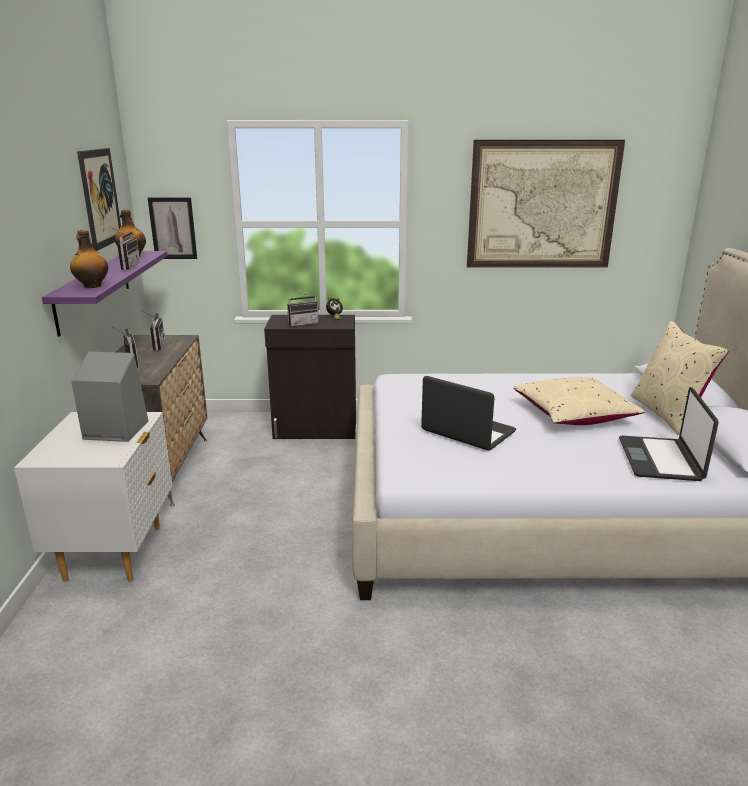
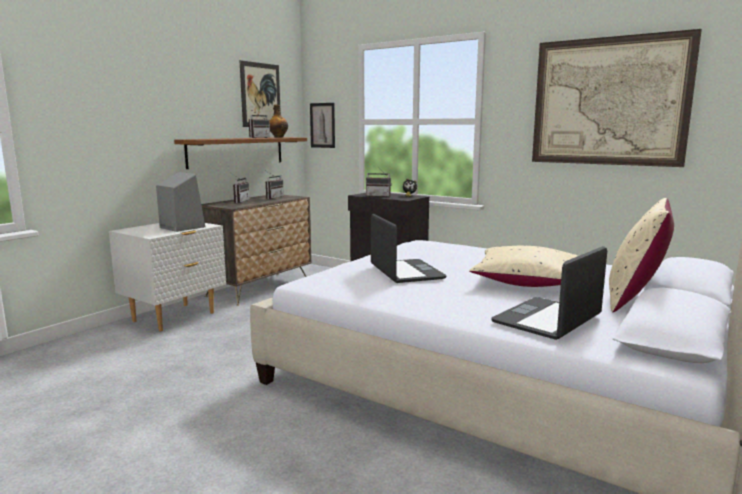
camera: 35 degrees right, 10 degrees down
purple shelf [42,251,168,337] -> brown shelf [174,137,307,169]
bottle [70,230,108,288] -> none

